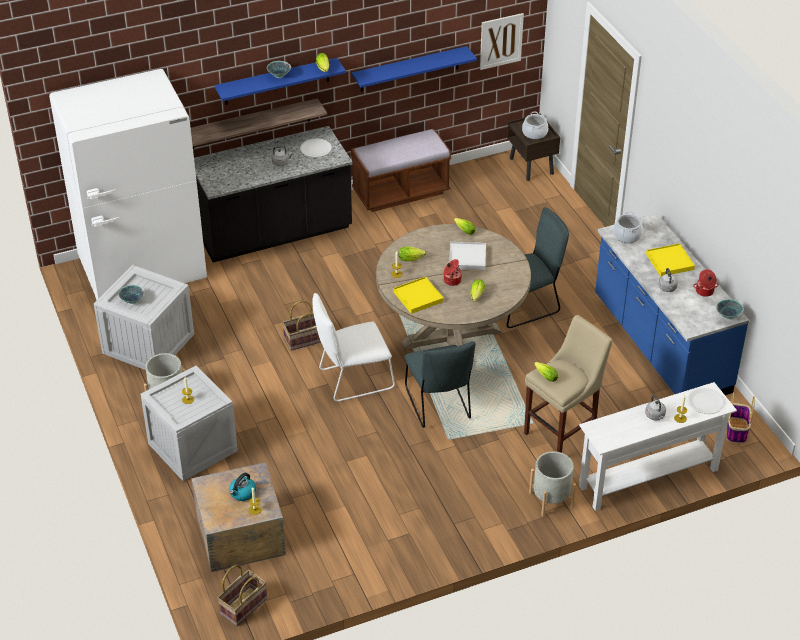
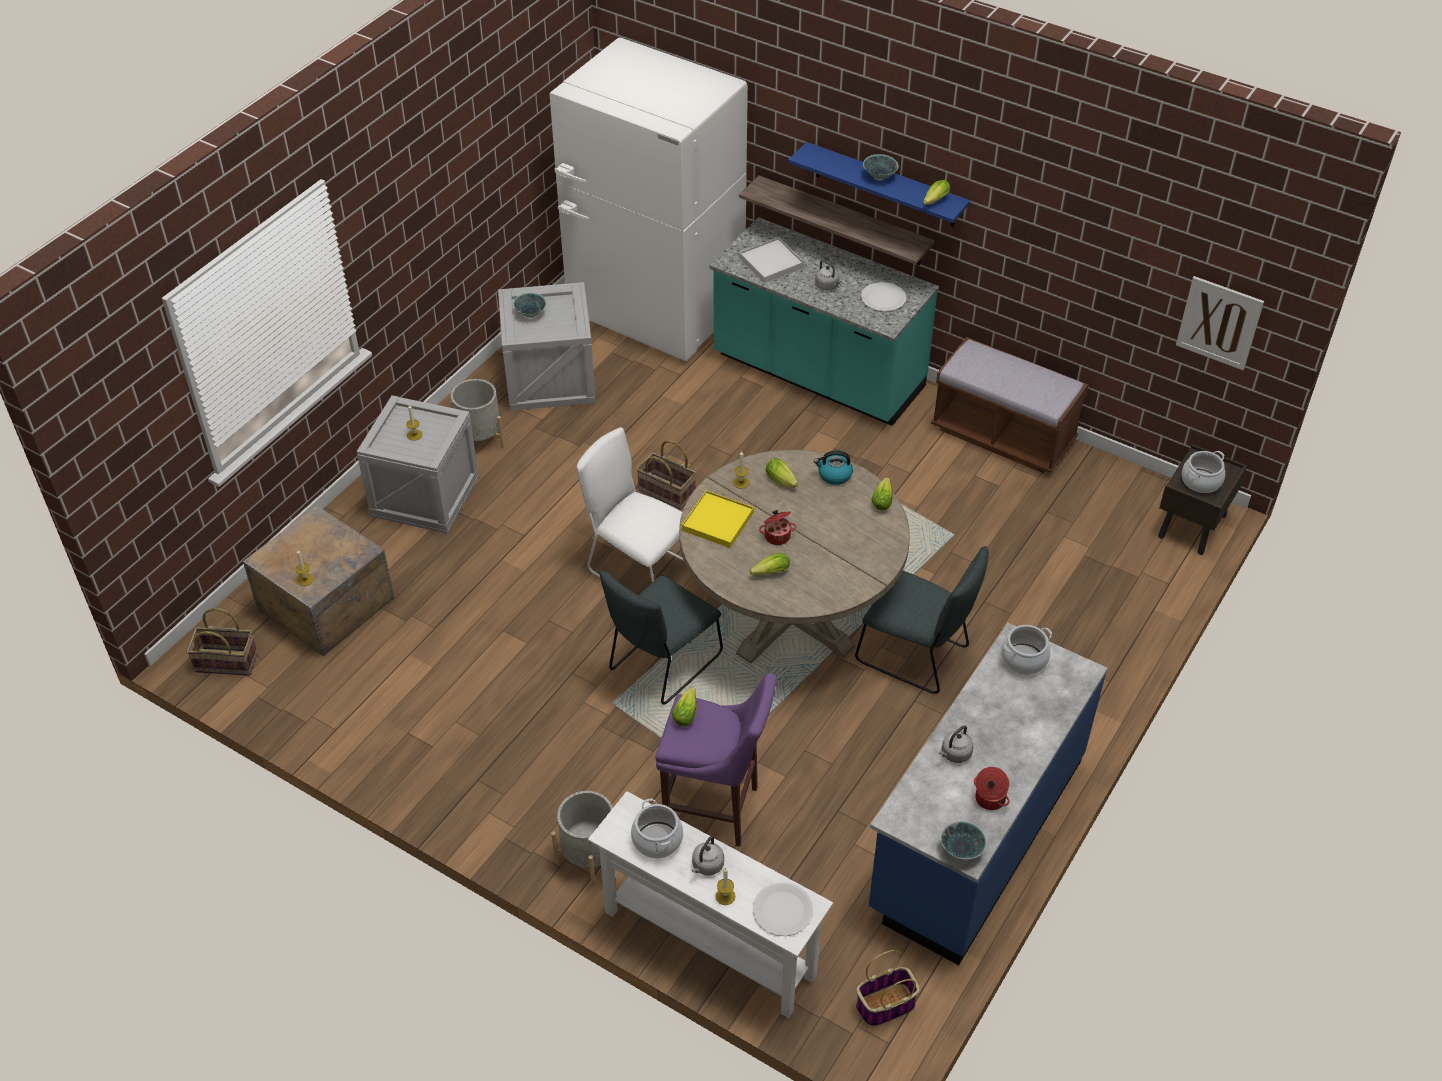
camera: 55 degrees right, 5 degrees up
black counter [194,126,353,262] -> turquoise counter [710,217,939,426]
kettle [229,473,256,501] -> kettle moved to [814,450,853,485]
blue shelf [352,46,477,92] -> none
white tray [449,242,486,270] -> white tray moved to [739,237,804,283]
beige stool [524,315,613,453] -> purple stool [655,673,777,847]
yellow tray [646,243,695,277] -> none
none -> cooking pot [631,799,683,859]

